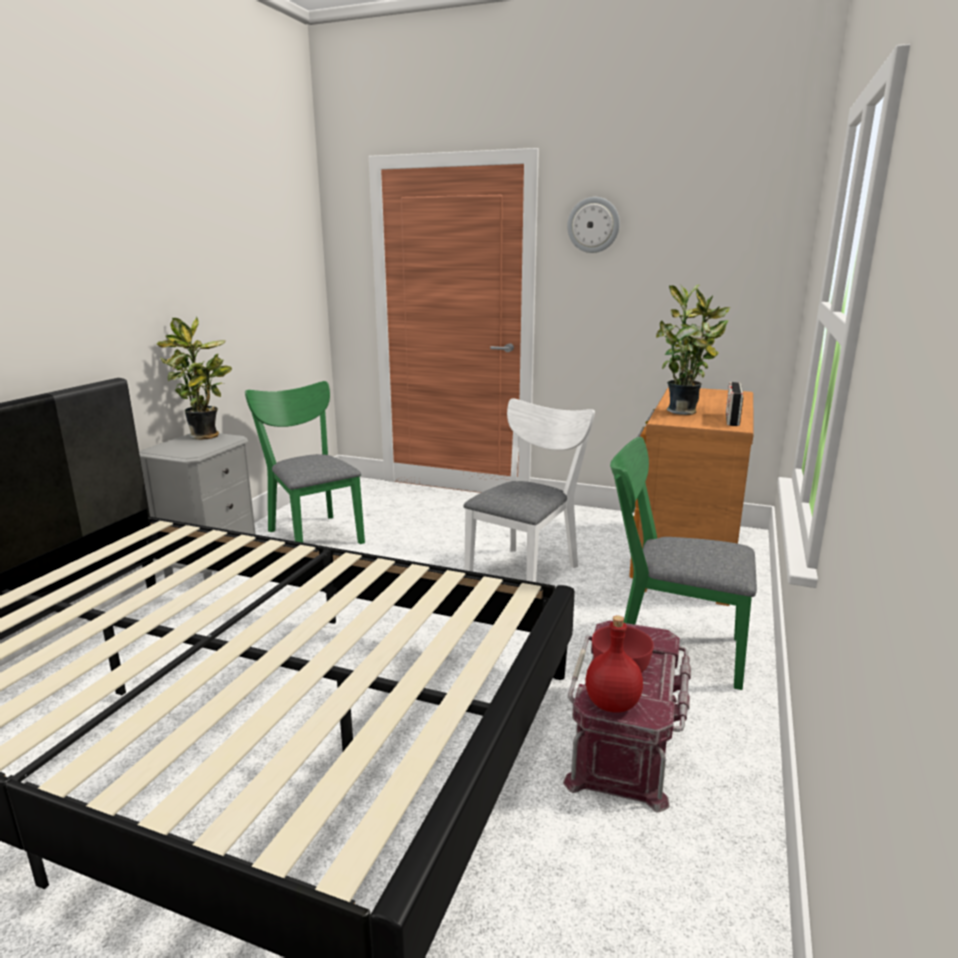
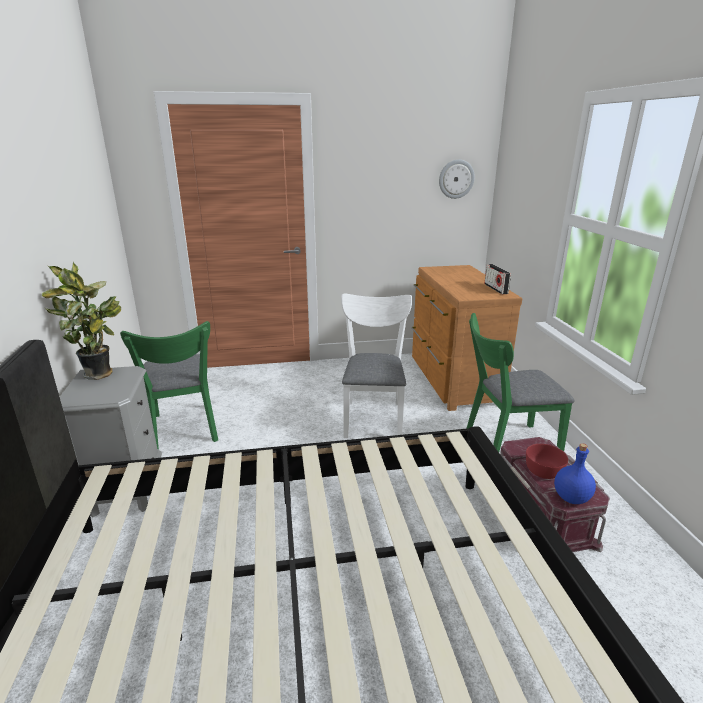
camera: 30 degrees left, 5 degrees up
green chair [245,381,365,544] -> green chair turned 135 degrees counterclockwise [120,321,218,450]
wall clock [567,197,620,253] -> wall clock moved to [439,159,475,199]
red bottle [585,615,643,713] -> blue bottle [554,443,596,504]
potted plant [656,284,731,415] -> none

